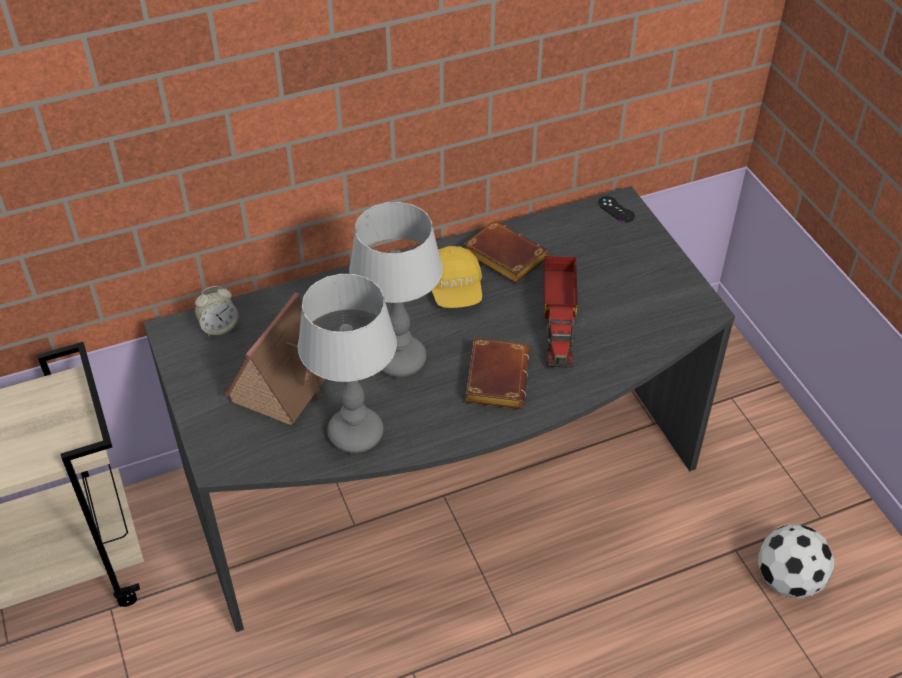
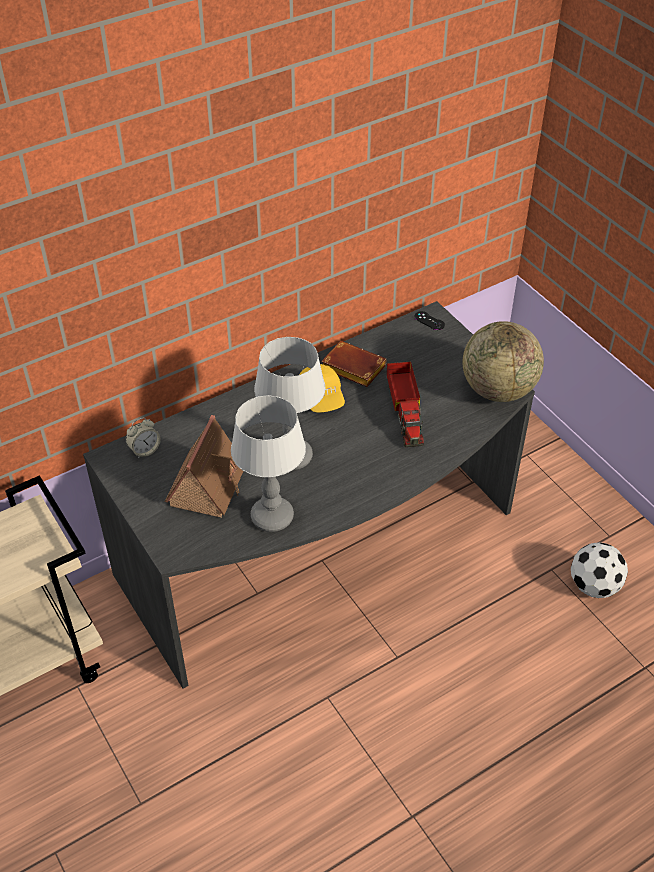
camera: 10 degrees left, 0 degrees up
brown book [465,338,530,409] -> none
none -> globe [463,321,544,402]

